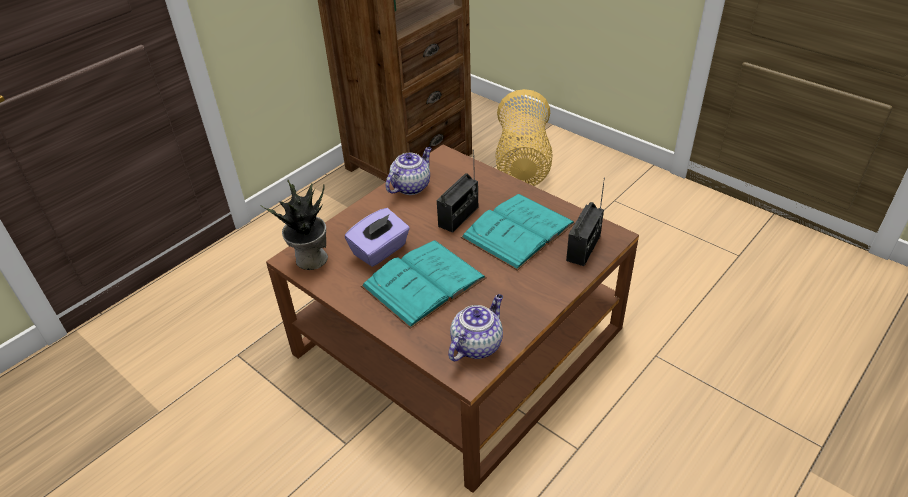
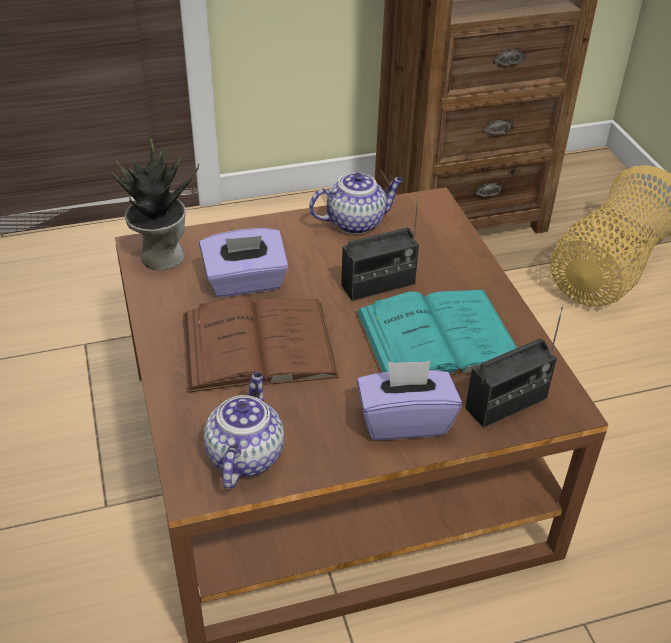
camera: 30 degrees right, 0 degrees up
turquoise book [361,240,487,329] -> brown book [182,297,339,393]
teapot [448,294,503,361] -> teapot turned 60 degrees counterclockwise [204,372,284,489]
none -> purple tissue box [357,361,462,440]

